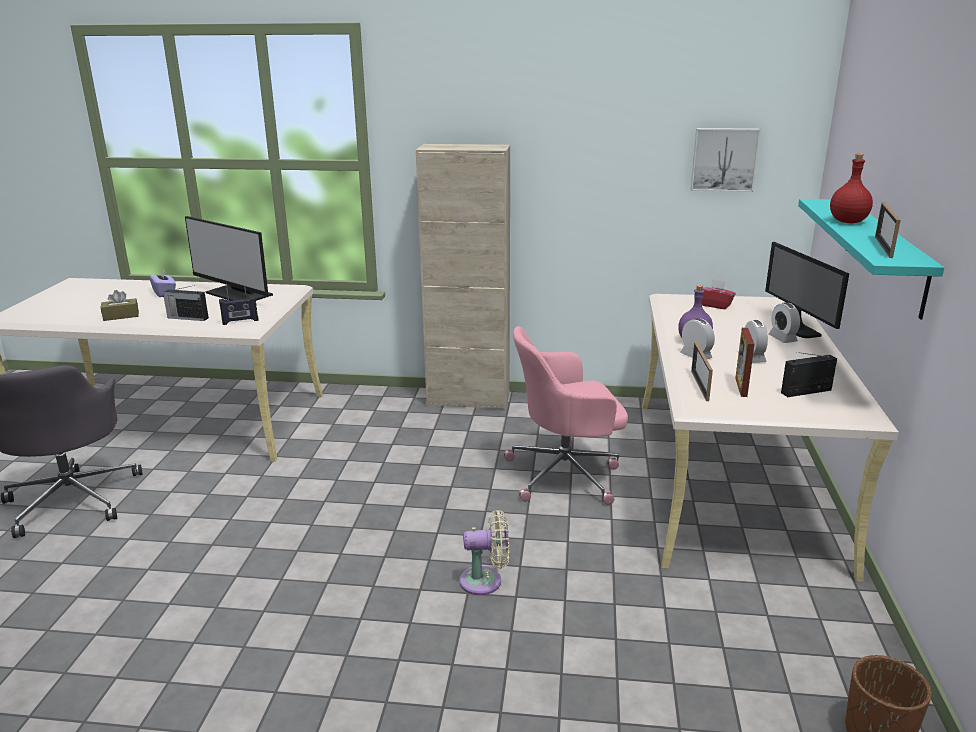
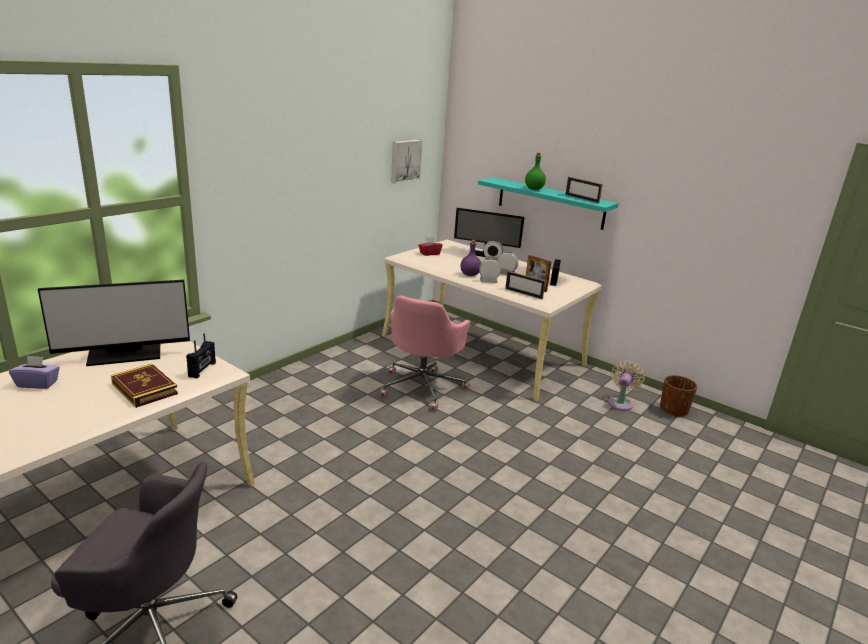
camera: 60 degrees left, 0 degrees up
brown tissue box [101,290,139,321] -> none
radio [163,285,209,321] -> book [111,364,178,408]
beige cabinet [416,144,510,410] -> none
beige fan [459,510,509,595] -> beige fan moved to [608,361,645,411]
red bottle [830,154,873,223] -> green bottle [525,153,546,190]

